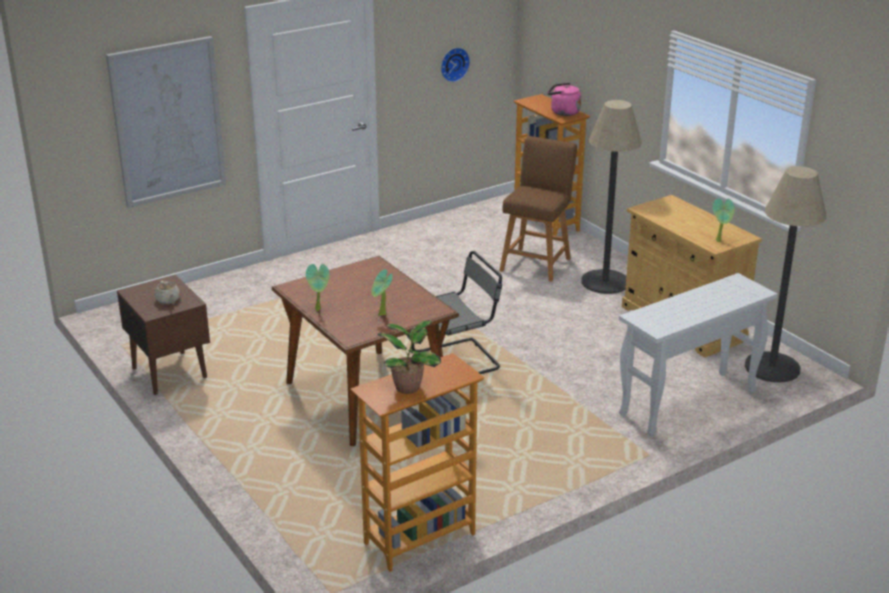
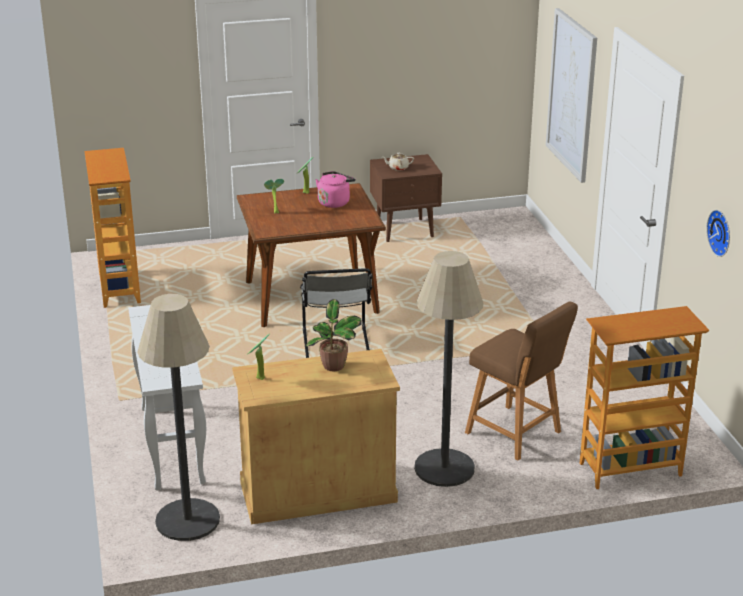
camera: 110 degrees right, 0 degrees up
potted plant [377,320,441,394] -> potted plant moved to [306,299,362,371]
pink kettle [548,83,581,116] -> pink kettle moved to [316,171,356,208]

